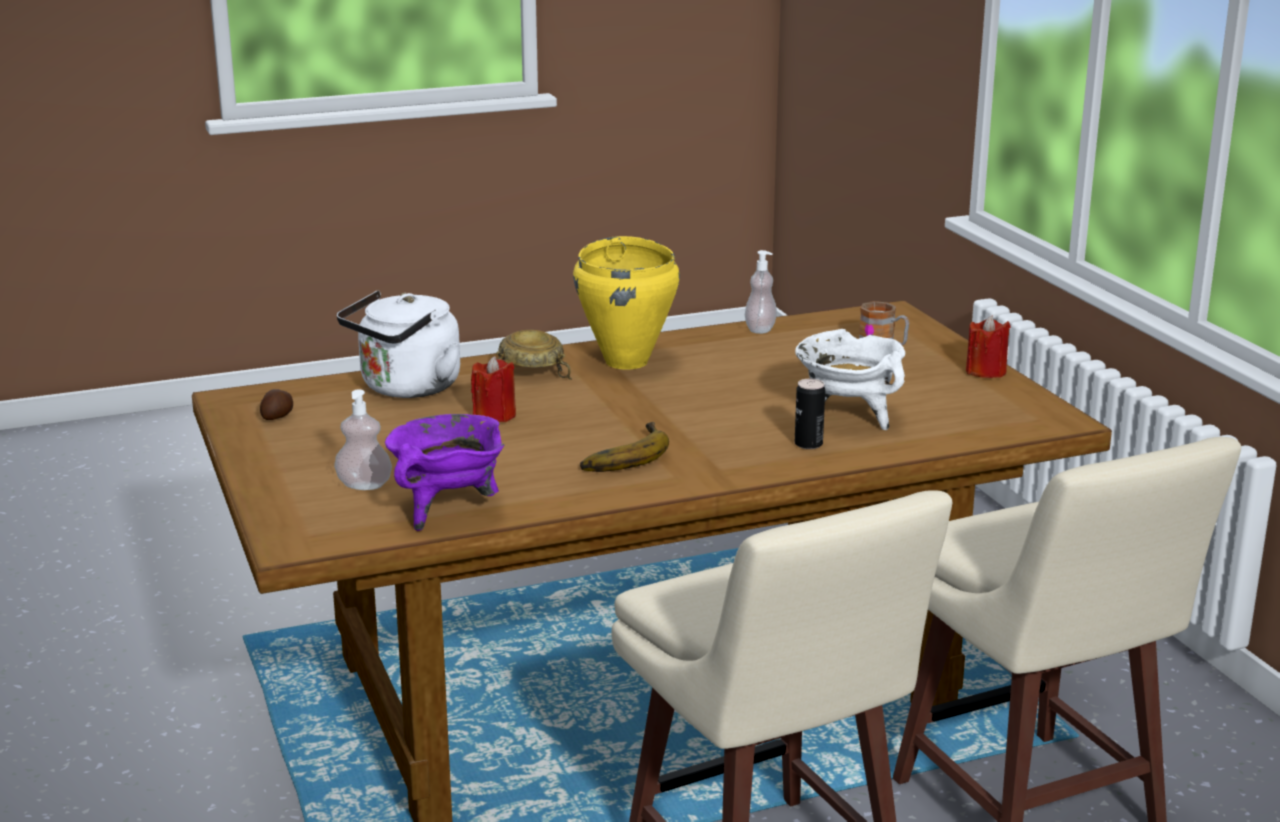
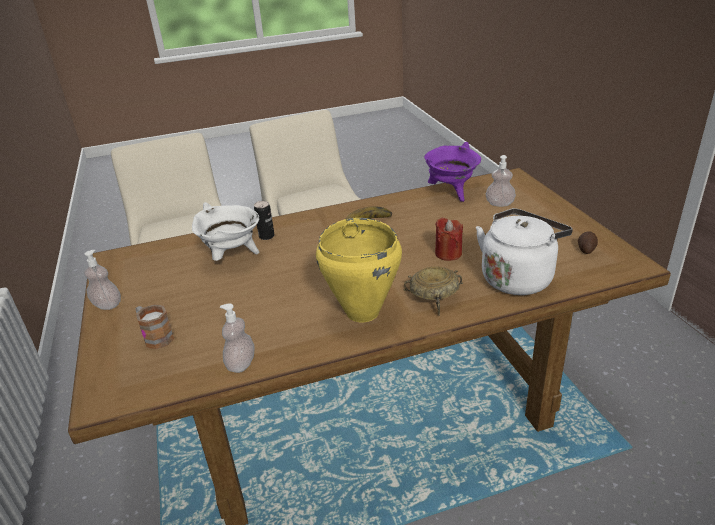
camera: 175 degrees left, 10 degrees up
red candle [966,315,1011,378] -> soap dispenser [84,250,121,310]

